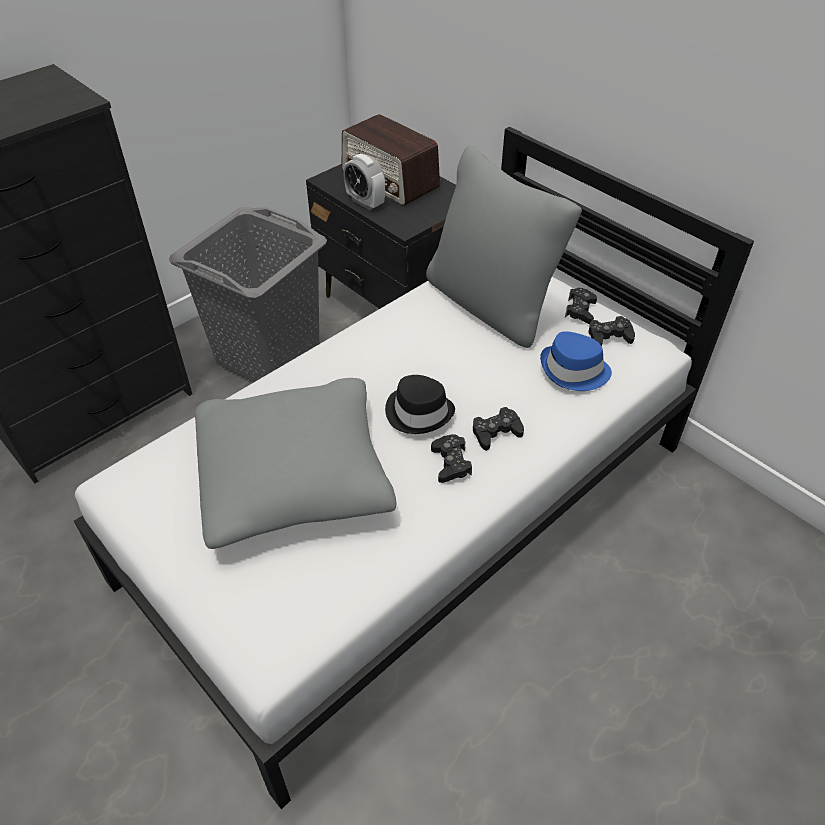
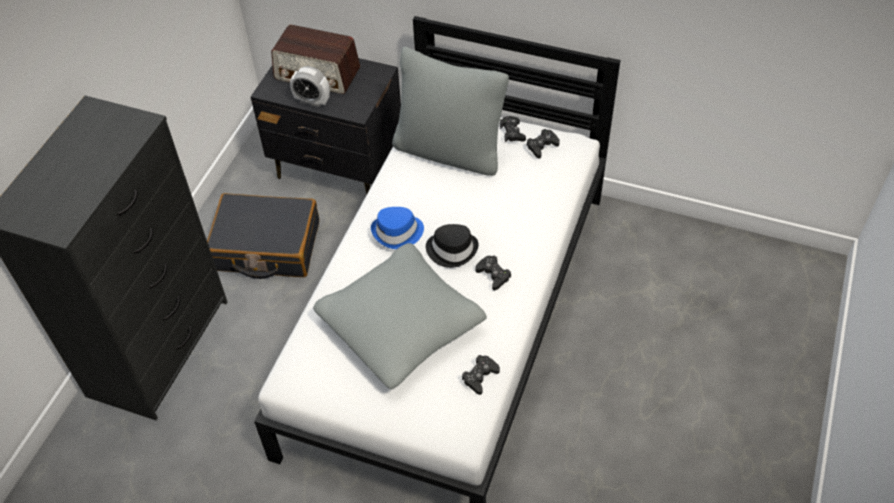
camera: 25 degrees left, 5 degrees up
grey laundry basket [169,207,327,382] -> black suitcase [207,193,319,279]
black game controller [473,407,524,451] -> black game controller moved to [462,355,500,395]
blue hat [540,331,612,391] -> blue hat moved to [371,207,424,249]

